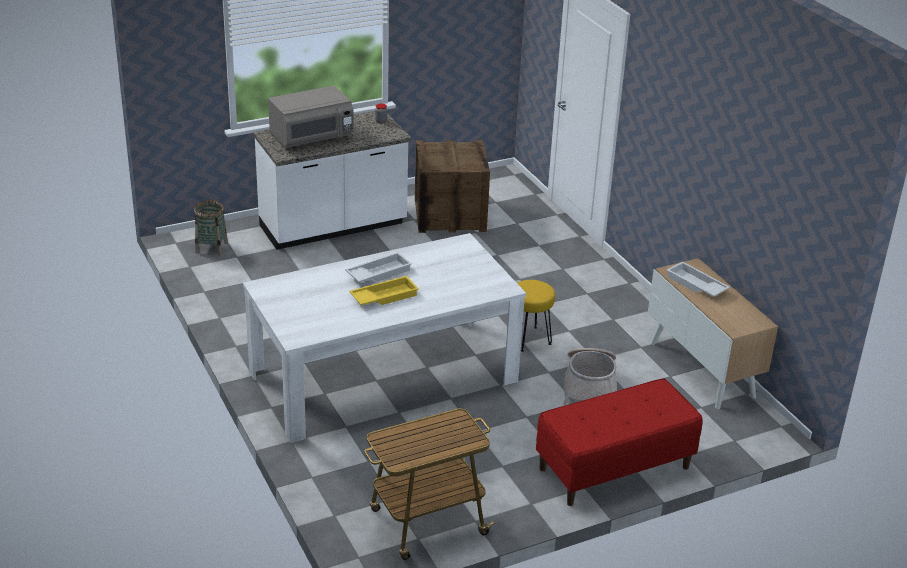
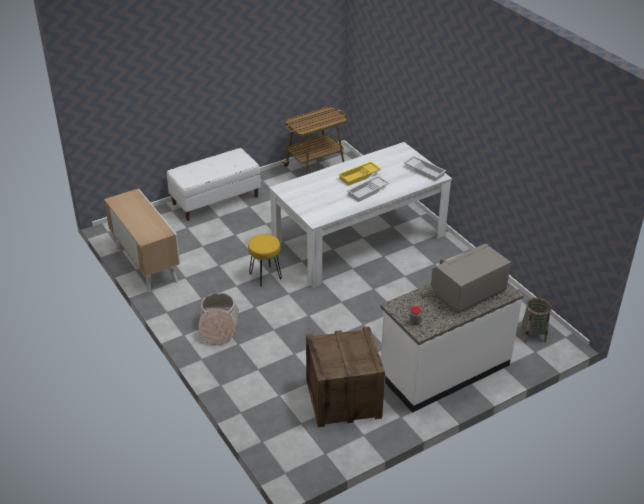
camera: 175 degrees right, 5 degrees up
red bench [536,379,703,506] -> white bench [167,148,261,221]
basket [563,348,617,405] -> basket moved to [199,293,239,345]
white tray [667,261,730,297] -> white tray moved to [403,156,446,181]

